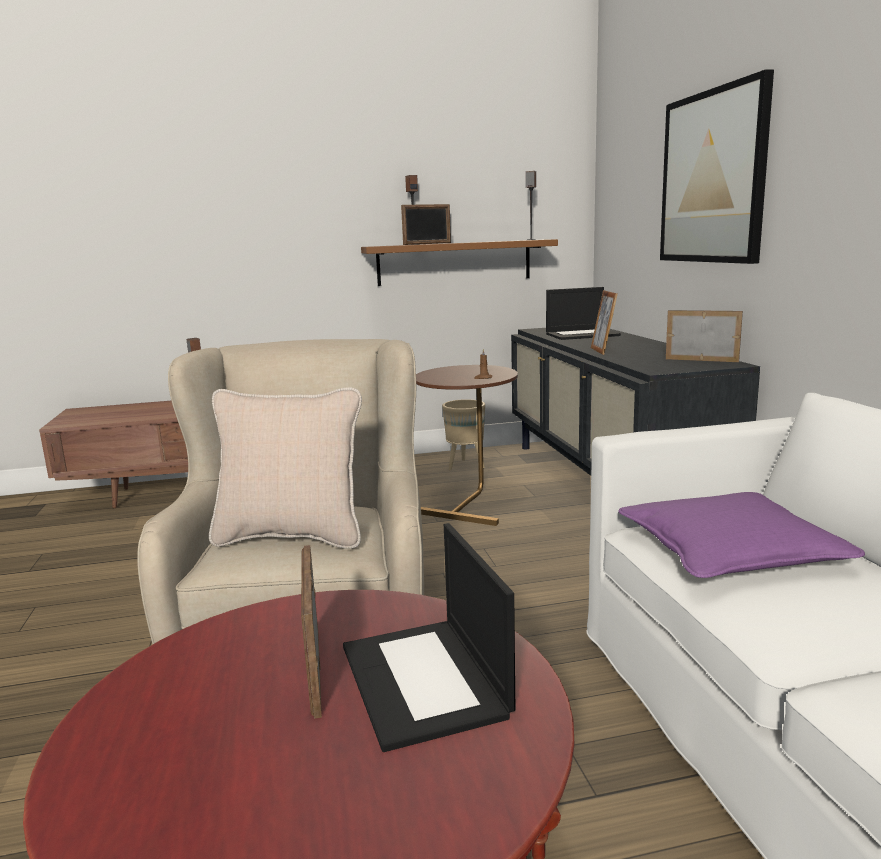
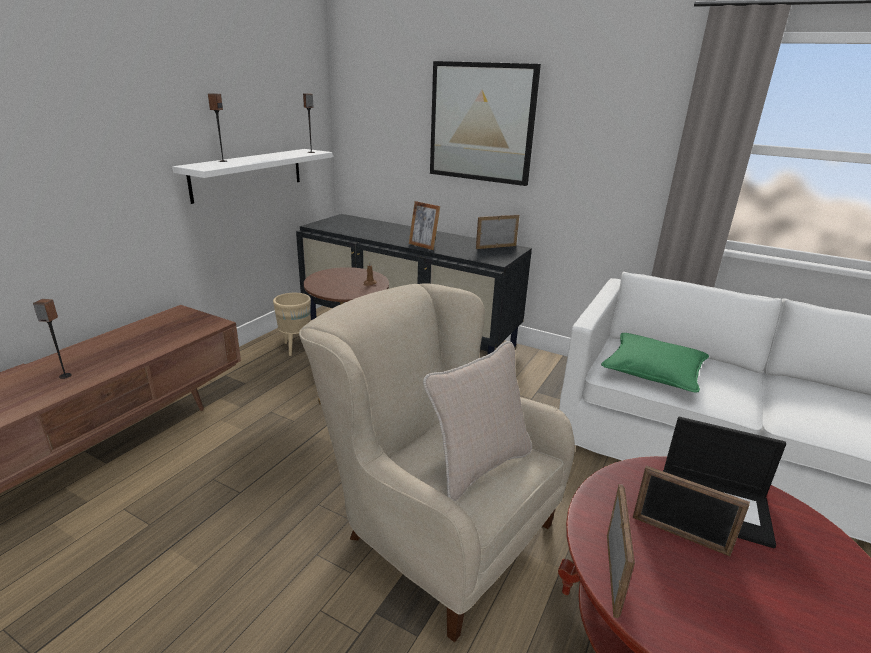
camera: 50 degrees left, 10 degrees up
brown shelf [361,239,558,286] -> white shelf [172,149,333,204]
picture frame [401,204,451,245] -> picture frame moved to [607,484,635,618]
laptop [546,287,621,340] -> none
purple pillow [618,492,865,578] -> green pillow [601,333,709,393]

